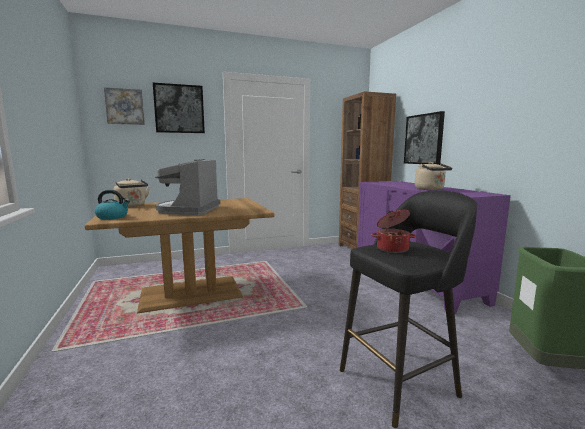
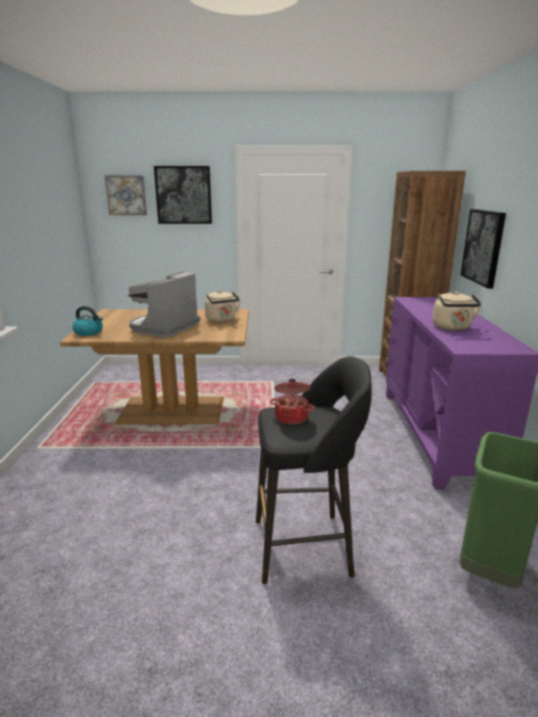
camera: 20 degrees right, 10 degrees up
beige kettle [113,178,150,207] -> beige kettle moved to [205,290,241,322]

